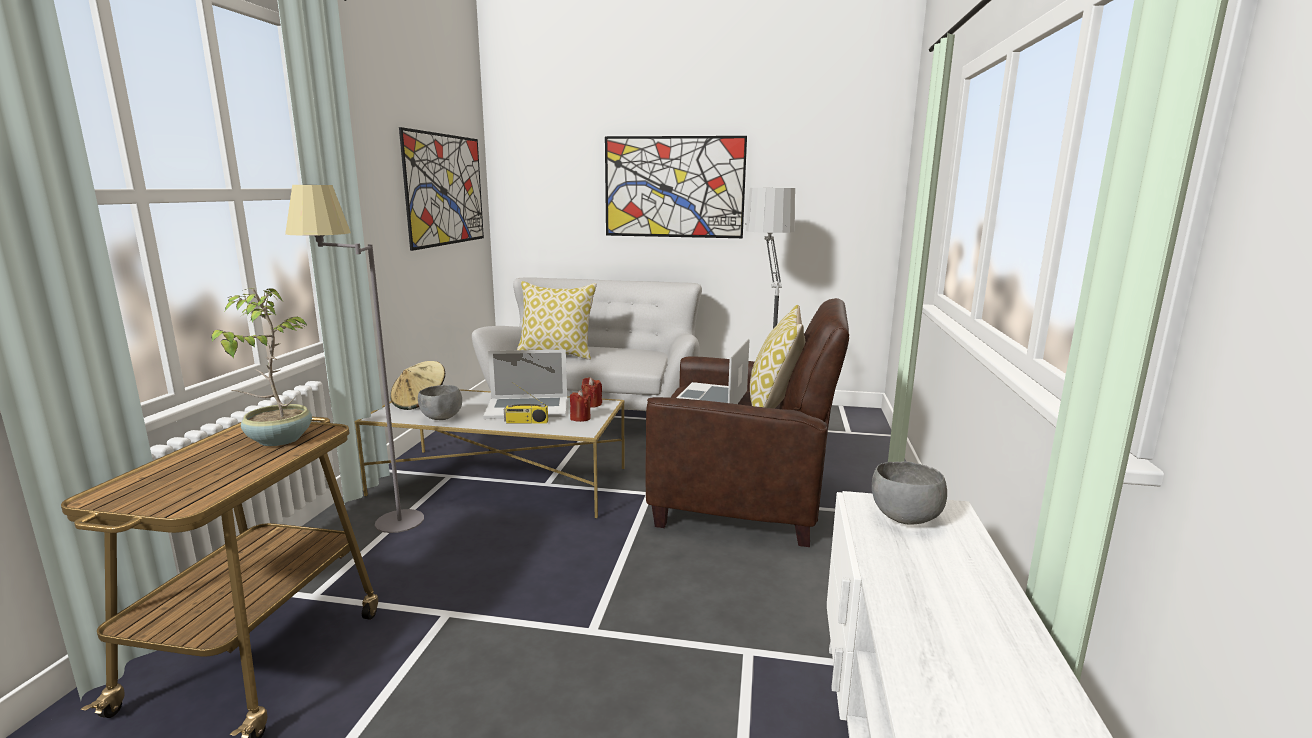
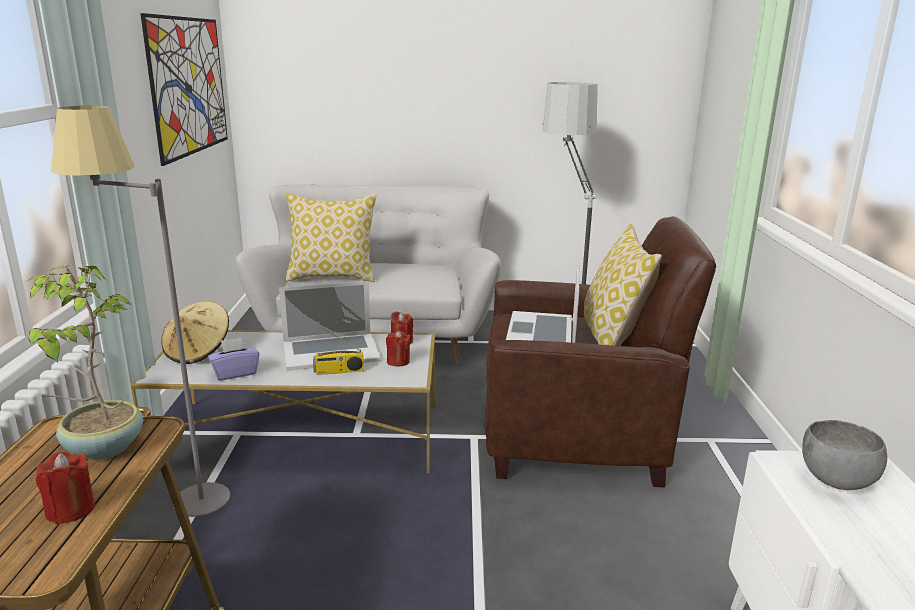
camera: 10 degrees left, 5 degrees up
grey bowl [418,385,462,420] -> purple tissue box [208,337,260,381]
picture [605,136,747,238] -> none
none -> red candle [36,452,95,524]

